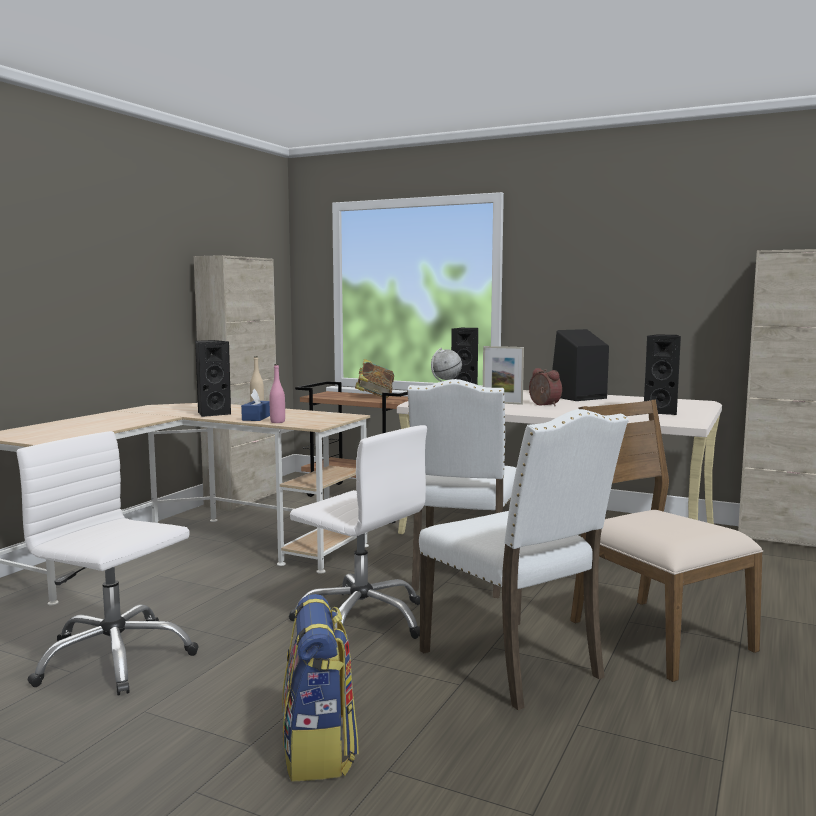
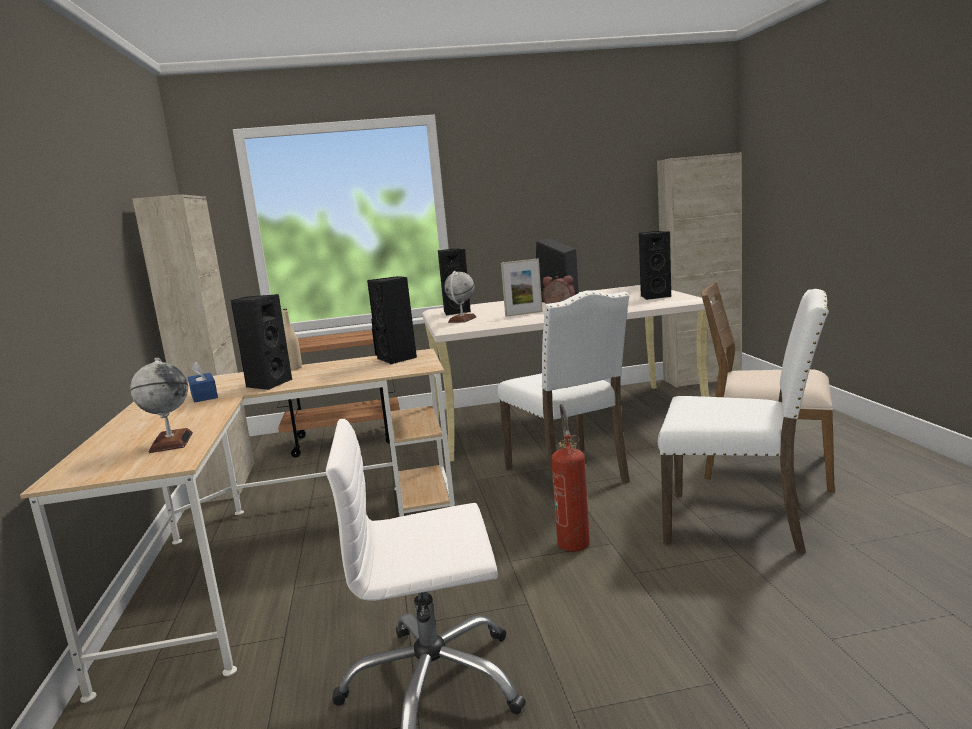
camera: 35 degrees left, 5 degrees up
blue tissue box [241,389,270,421] -> blue tissue box moved to [188,362,218,403]
pink bottle [269,364,285,423] -> none
backpack [282,594,359,781] -> none
white office chair [289,425,427,639] -> fire extinguisher [552,404,590,552]
book [355,359,394,398] -> none
none -> globe [130,358,193,453]
none -> black speaker [367,276,417,364]

